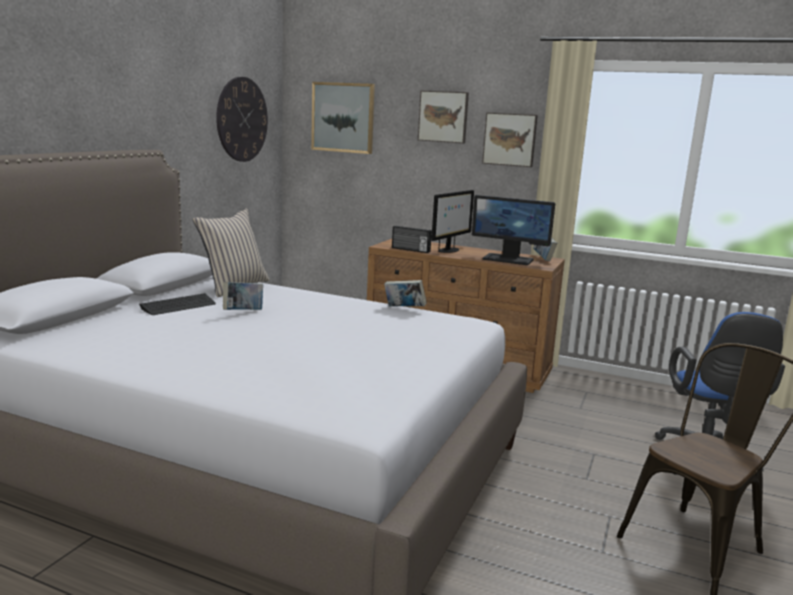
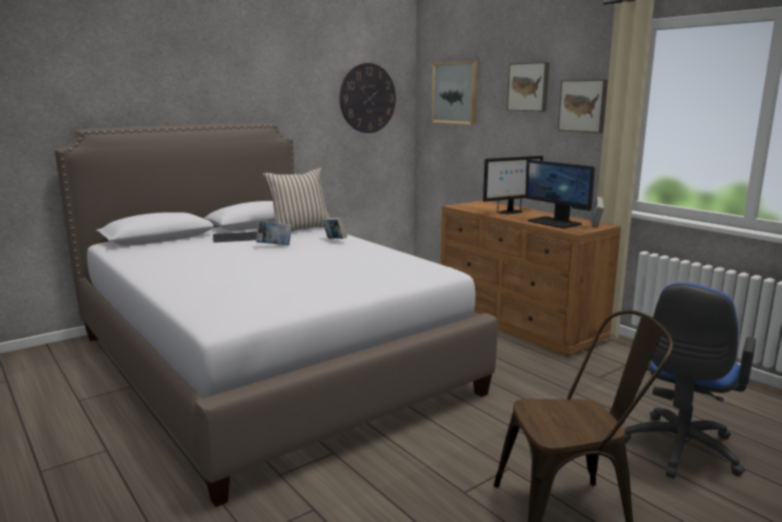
camera: 30 degrees right, 0 degrees up
book [384,280,426,307] -> book moved to [322,217,347,239]
radio [392,226,432,253] -> none

